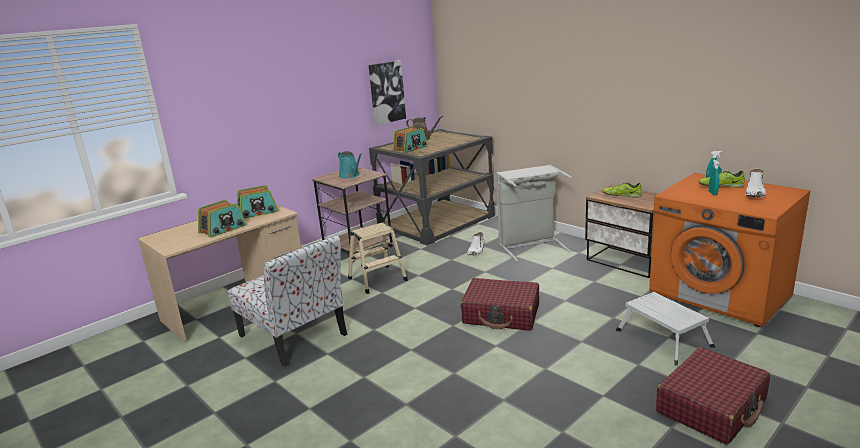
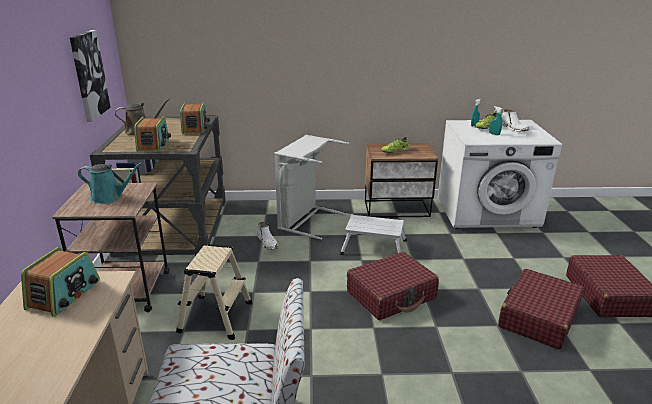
camera: 50 degrees left, 5 degrees up
radio [198,200,246,238] -> radio moved to [180,102,210,134]
white step ladder [616,292,715,366] -> white step ladder moved to [339,214,407,255]
orange washing machine [649,173,810,327] -> white washing machine [438,120,562,229]
none -> red suitcase [498,269,584,350]

